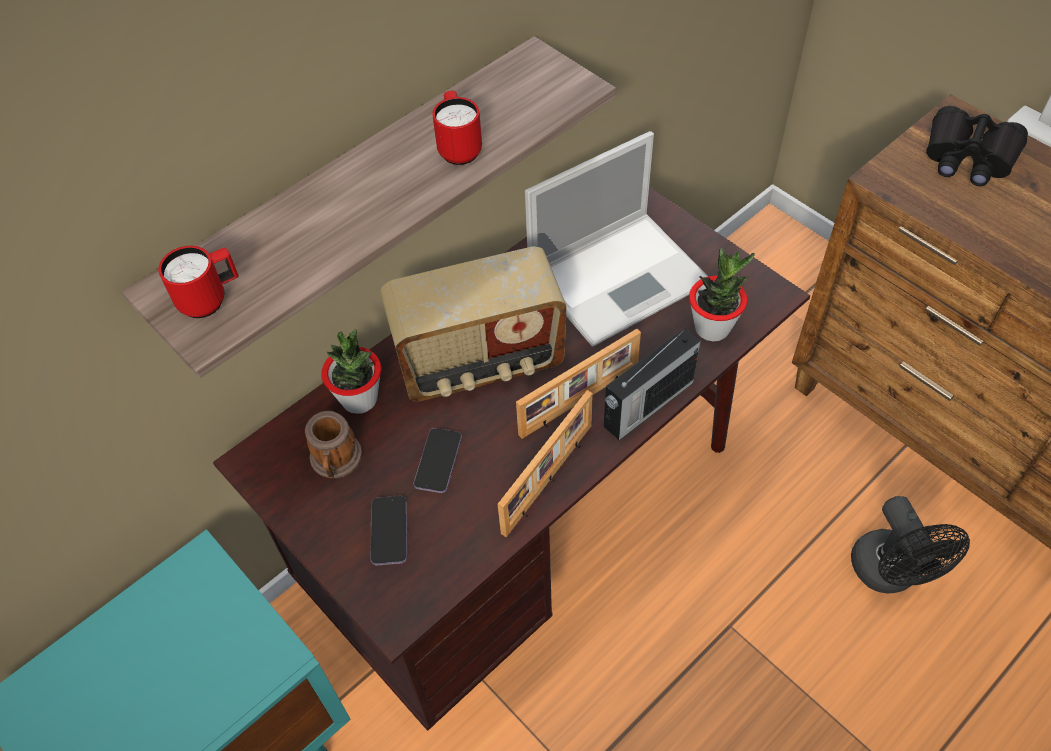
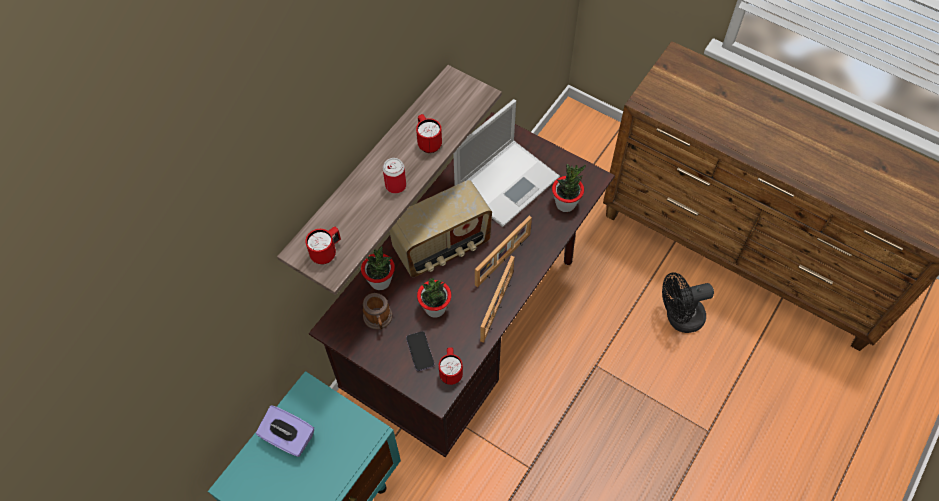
camera: 15 degrees left, 5 degrees up
phone [414,428,462,493] -> potted plant [417,278,452,318]
radio [604,328,701,440] -> none
black fan [851,496,970,594] -> black fan turned 105 degrees clockwise [662,273,714,333]
black binoculars [926,106,1028,186] -> none
none -> purple tissue box [256,405,314,457]
none -> can [383,158,406,194]
none -> red mug [439,347,463,385]

